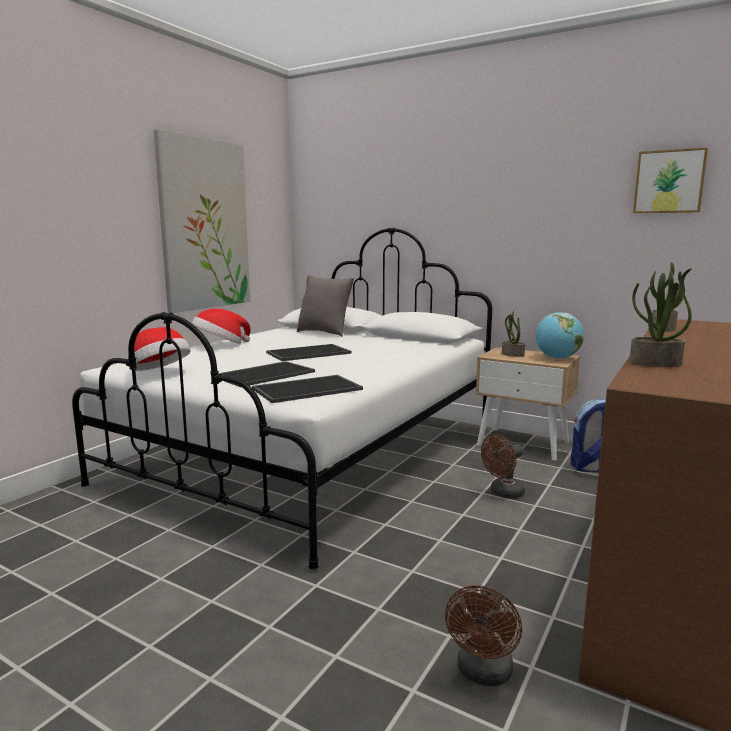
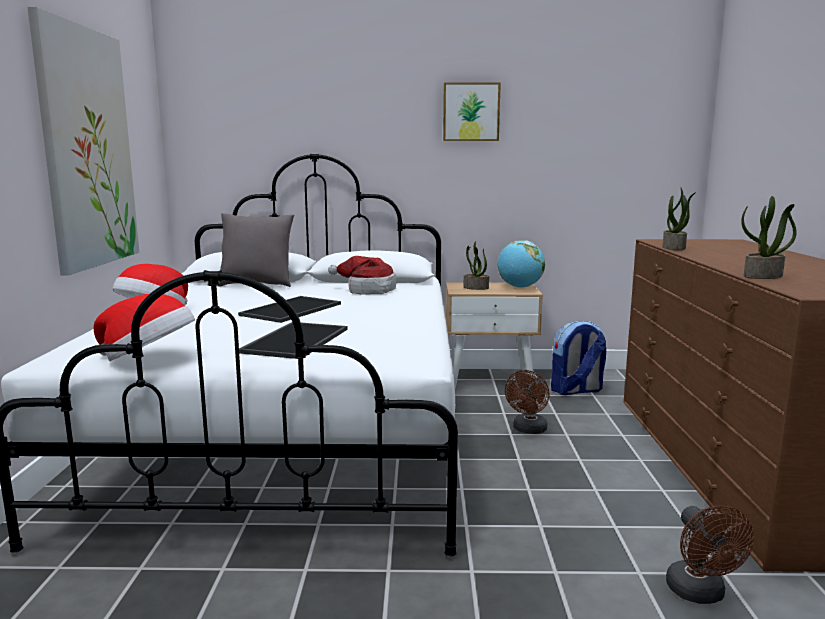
camera: 30 degrees left, 0 degrees up
tray [252,375,363,403] -> none
picture [633,147,708,213] -> picture moved to [443,82,501,141]
none -> hat [328,256,396,295]

